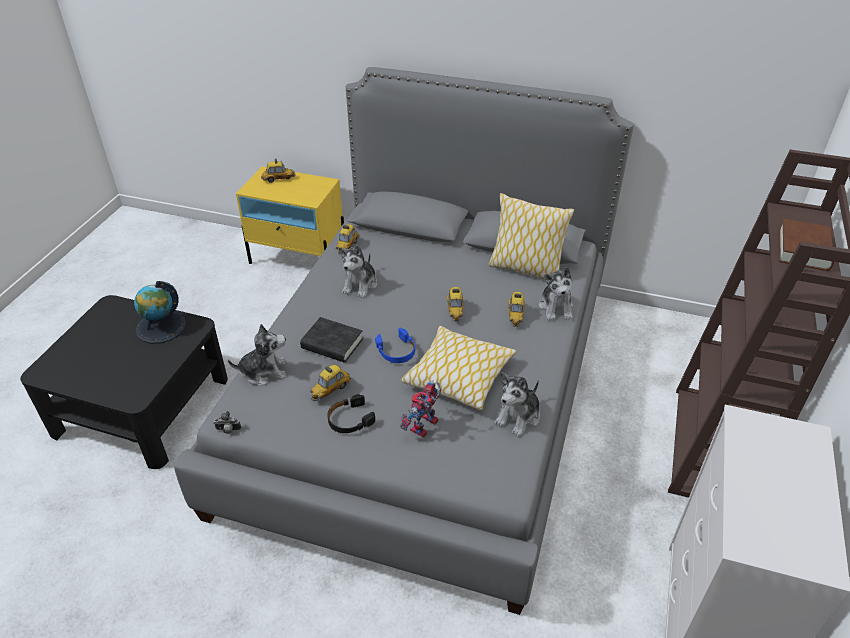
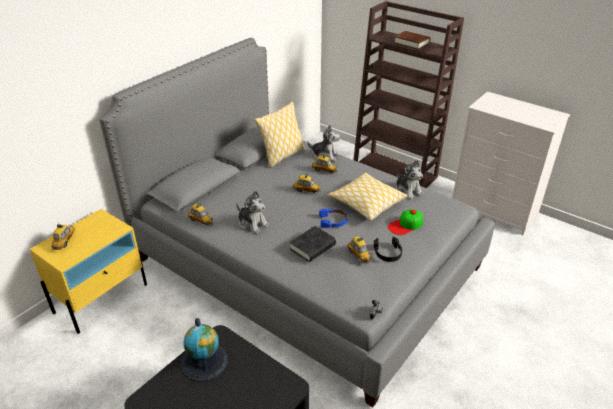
camera: 70 degrees left, 5 degrees down
plush toy [228,324,286,385] -> none
toy robot [400,380,441,437] -> cap [388,209,423,235]

